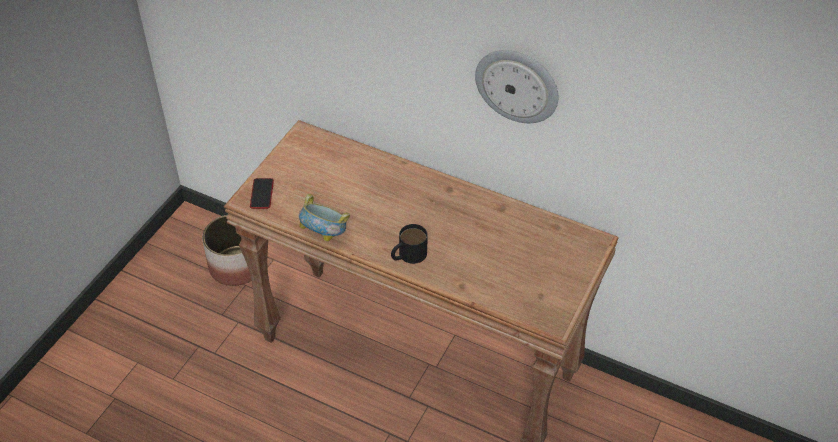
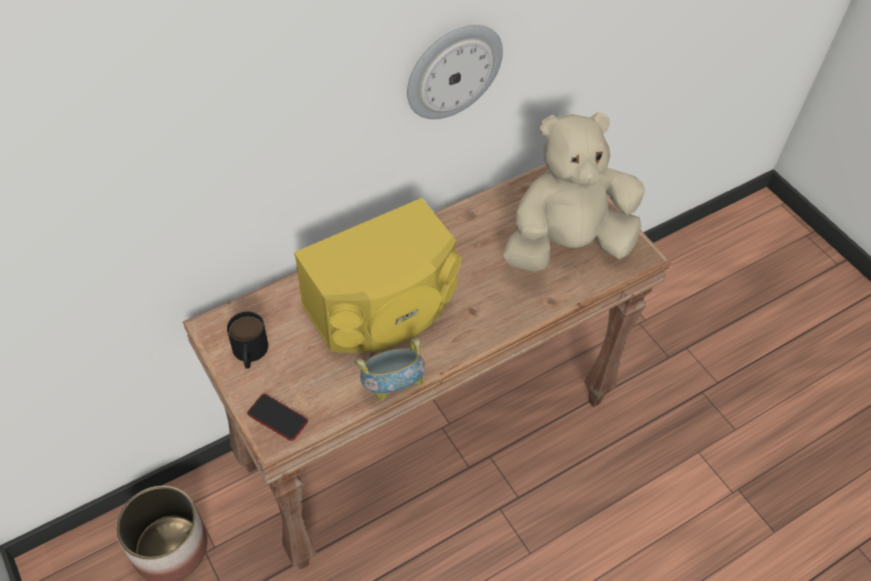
camera: 60 degrees left, 5 degrees up
black mug [391,224,428,264] -> black mug moved to [227,312,268,369]
none -> yellow speaker [294,198,461,353]
none -> beige plush toy [503,112,645,272]

